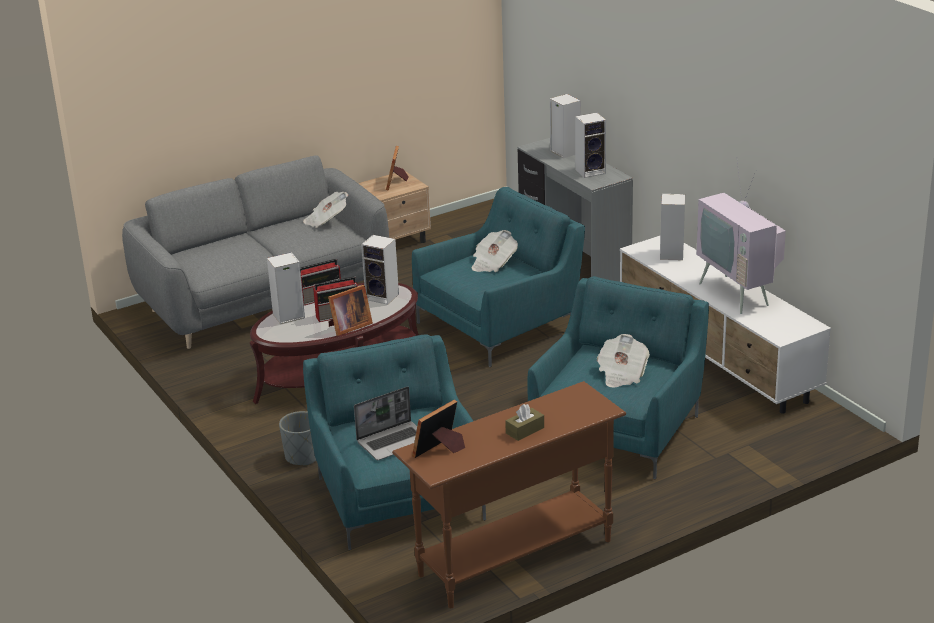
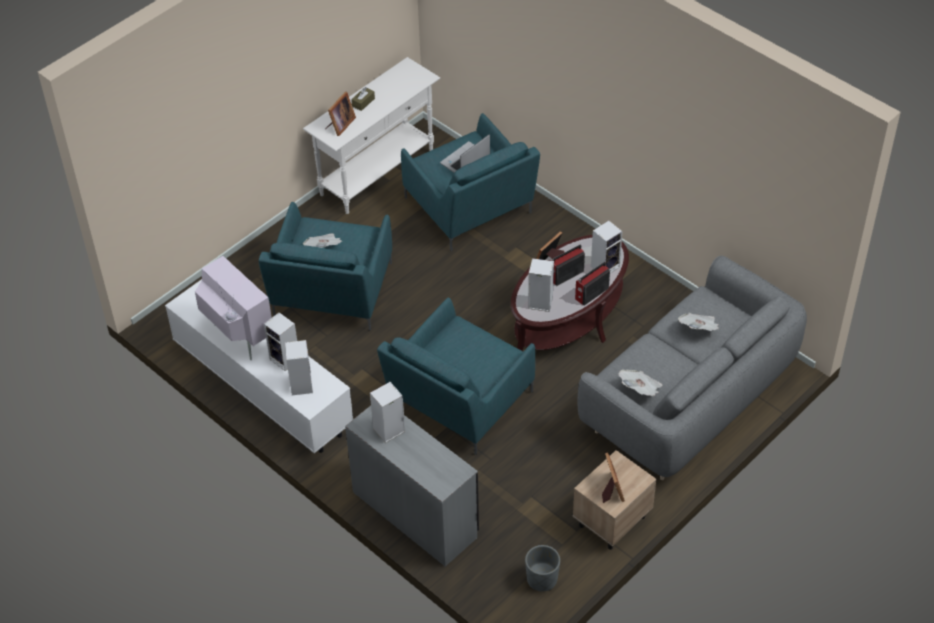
camera: 165 degrees right, 20 degrees up
grey planter [279,411,316,466] -> grey planter moved to [525,545,560,591]
brown console table [392,381,626,608] -> white console table [303,57,440,214]
picture frame [412,400,465,458] -> picture frame moved to [325,92,356,136]
newspaper [471,230,518,272] -> newspaper moved to [678,313,719,331]
speaker [550,94,581,158] -> speaker moved to [264,312,297,371]

